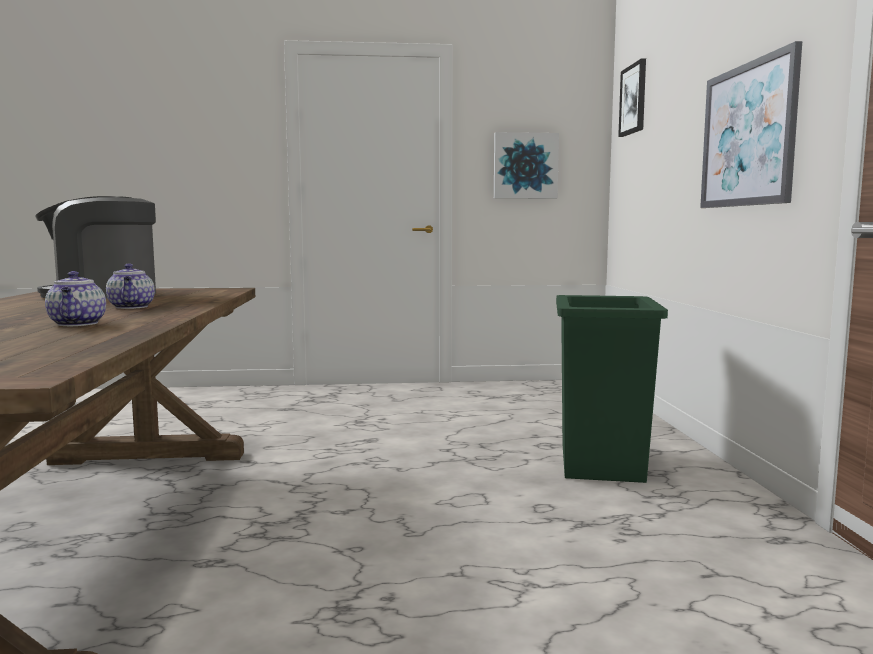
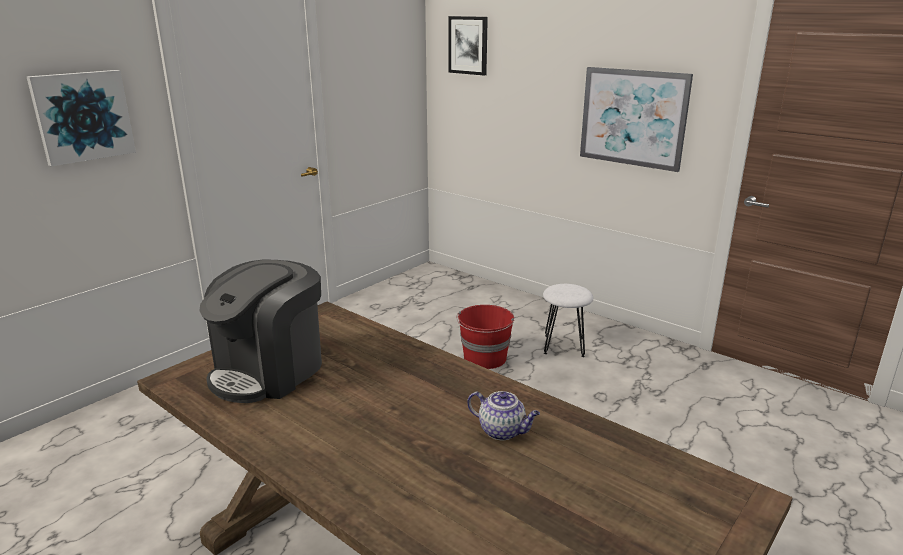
camera: 45 degrees left, 15 degrees up
teapot [106,264,155,309] -> none
picture [494,132,559,199] -> picture moved to [27,70,136,167]
green trash can [556,295,668,483] -> white stool [543,284,593,357]
none -> red bucket [456,305,514,369]

